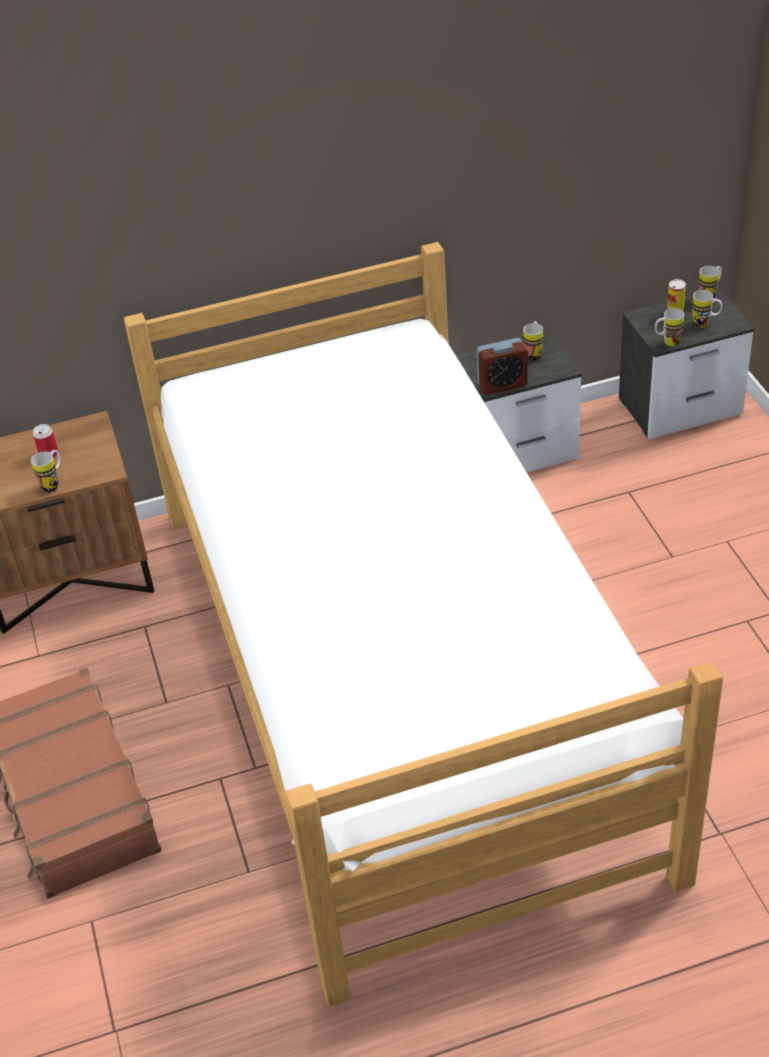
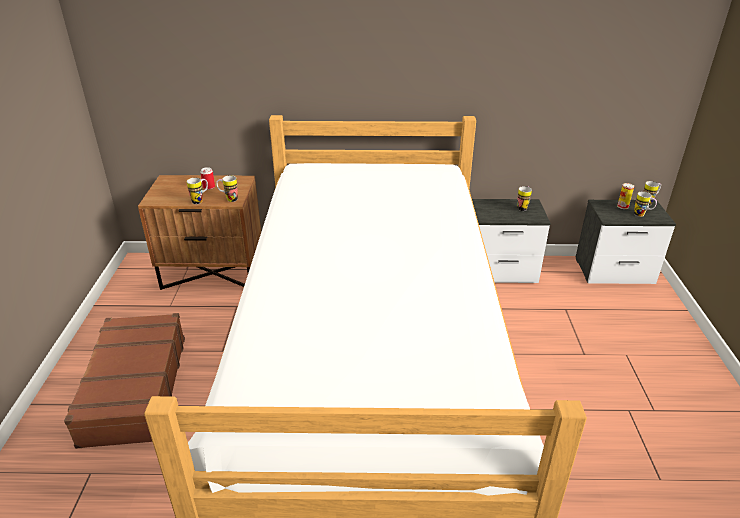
camera: 15 degrees right, 10 degrees down
alarm clock [476,338,528,395] -> none
mug [655,308,684,346] -> mug moved to [216,175,238,202]

